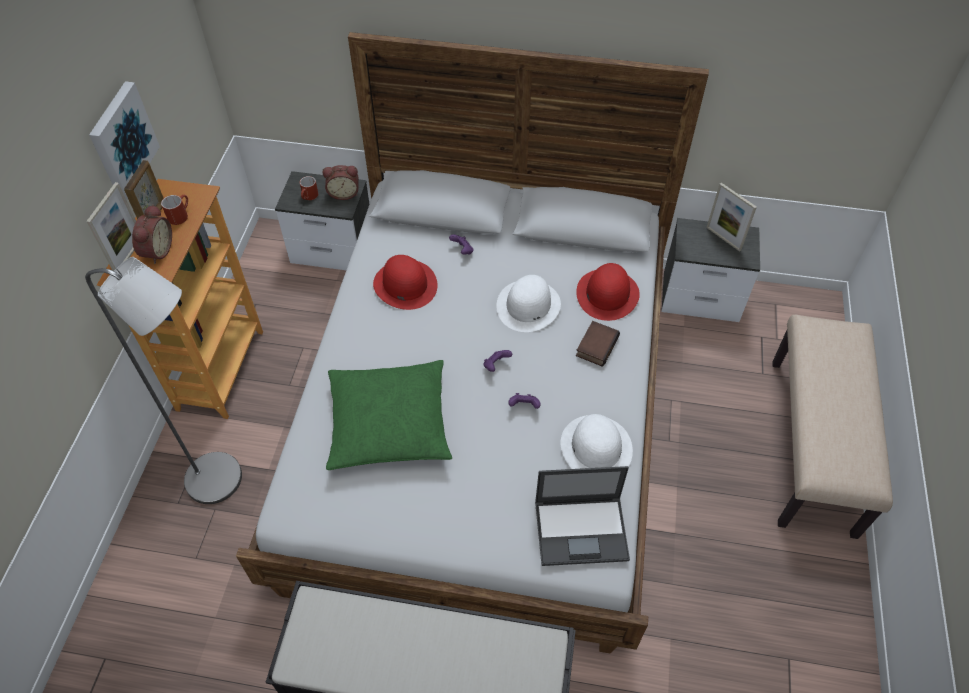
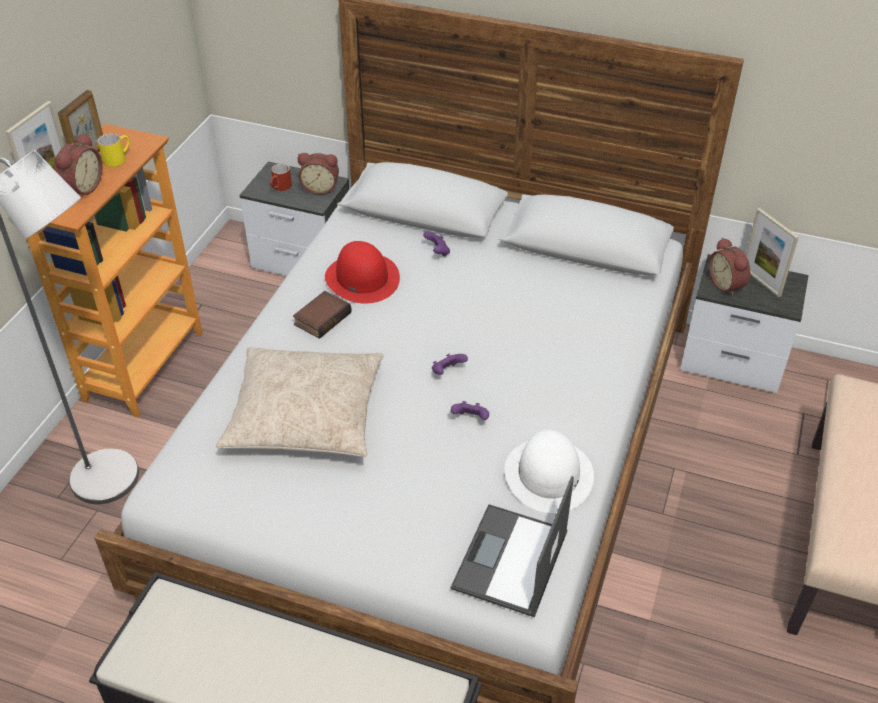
camera: 10 degrees right, 10 degrees down
picture [89,81,160,200] -> none
red mug [161,195,188,225] -> yellow mug [97,133,129,167]
green pillow [326,360,452,470] -> beige pillow [216,347,384,457]
white hat [496,275,561,332] -> none
laptop [535,466,630,566] -> laptop turned 105 degrees clockwise [451,476,574,617]
red hat [576,263,640,321] -> none
book [576,321,620,367] -> book moved to [293,291,352,339]
none -> alarm clock [709,238,750,296]

